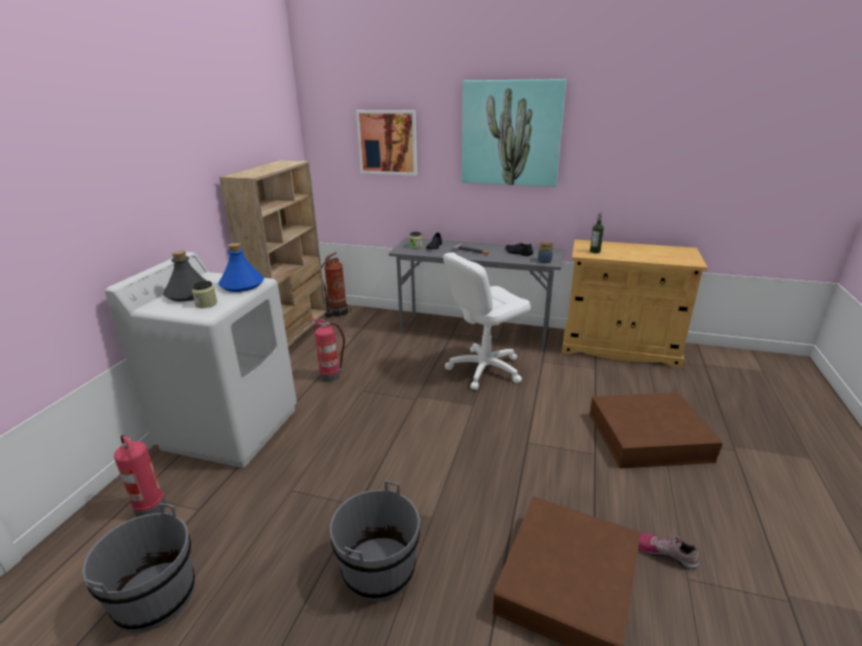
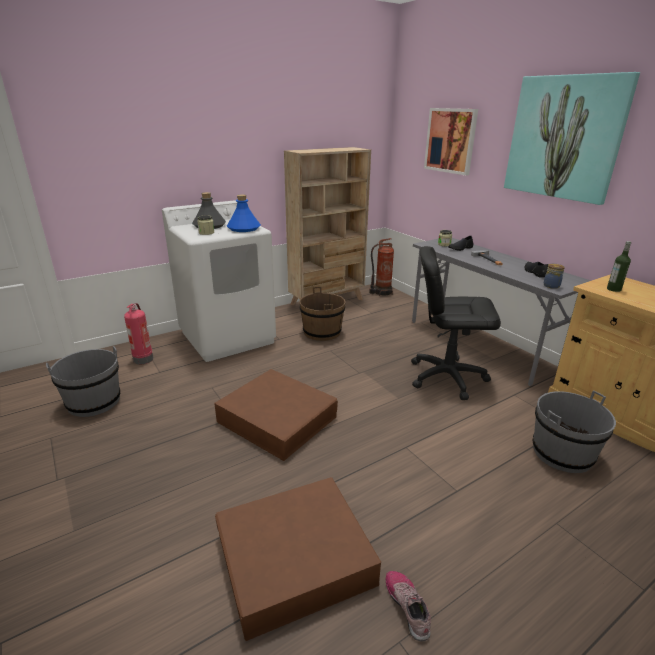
camera: 40 degrees right, 0 degrees up
fire extinguisher [309,318,345,382] -> brown bucket [300,287,345,341]
grey bucket [330,480,420,602] -> grey bucket moved to [533,390,616,473]
white office chair [443,252,531,390] -> black office chair [411,246,501,400]
brown storage box [589,392,722,468] -> brown storage box moved to [214,369,338,461]

